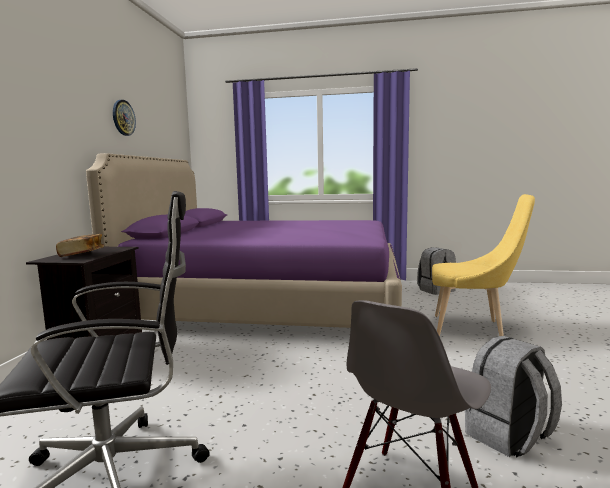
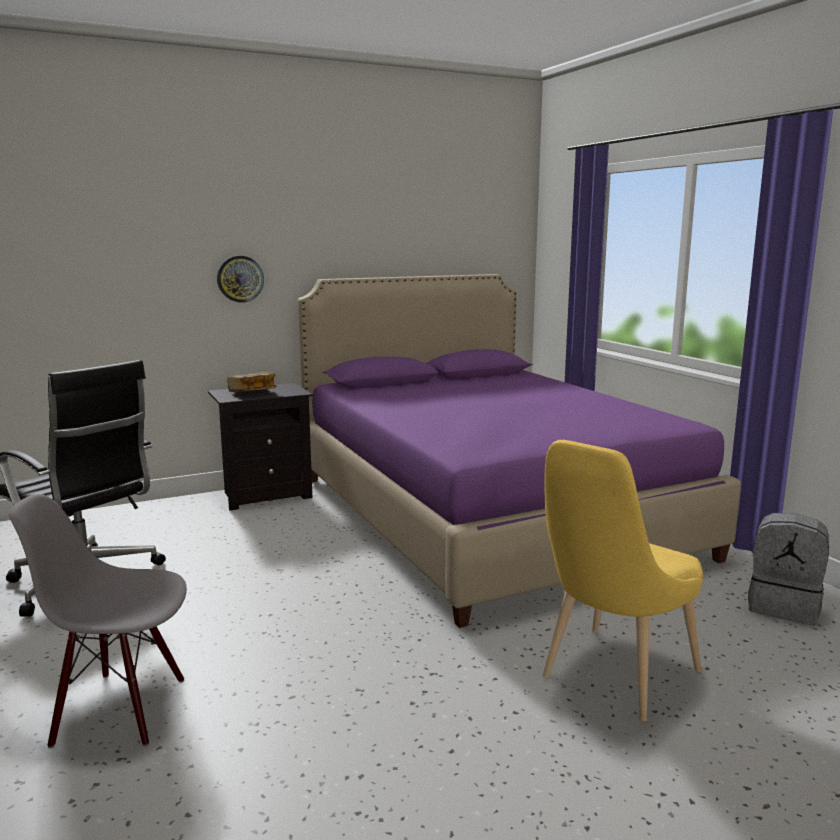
camera: 55 degrees right, 5 degrees up
wall clock [113,100,136,136] -> wall clock moved to [217,256,264,303]
yellow chair [432,194,535,336] -> yellow chair turned 60 degrees clockwise [543,440,703,721]
grey backpack [465,336,562,457] -> none

